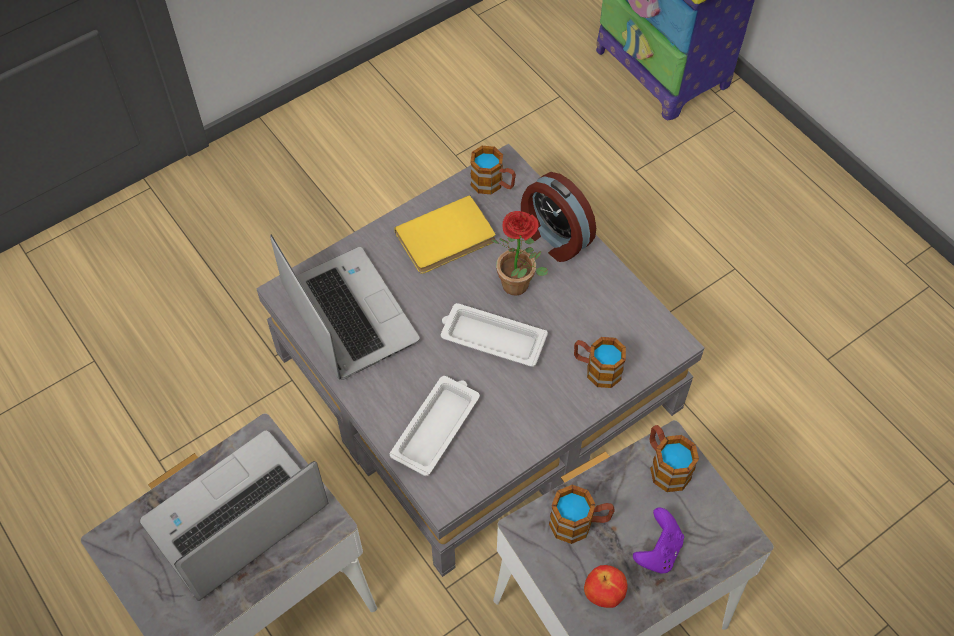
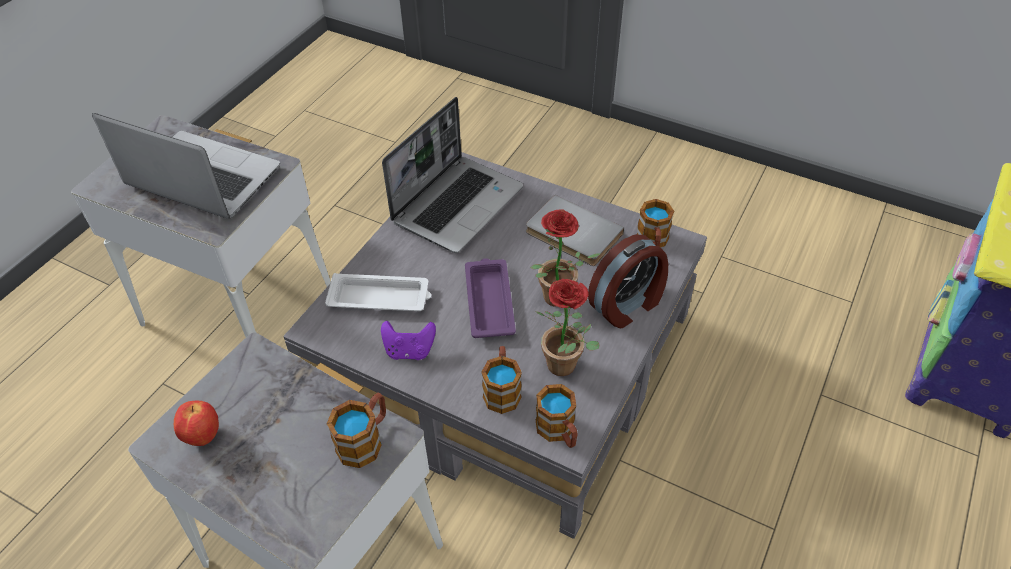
camera: 65 degrees right, 10 degrees down
yellow book [394,195,495,274] -> grey book [526,195,624,266]
white tray [441,303,548,367] -> purple tray [465,258,516,338]
alarm clock [521,172,596,262] -> alarm clock turned 150 degrees counterclockwise [588,235,668,329]
mug [549,485,615,544] -> mug moved to [536,384,578,448]
purple game controller [633,507,684,573] -> purple game controller moved to [381,321,436,360]
none -> potted plant [536,279,599,376]

